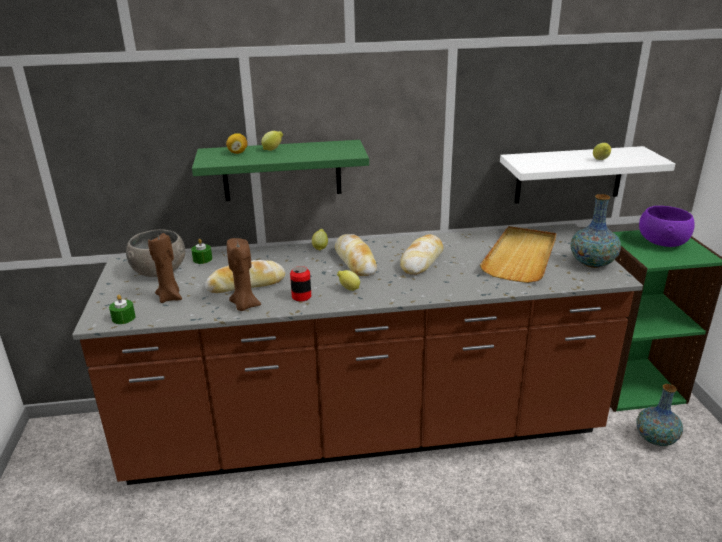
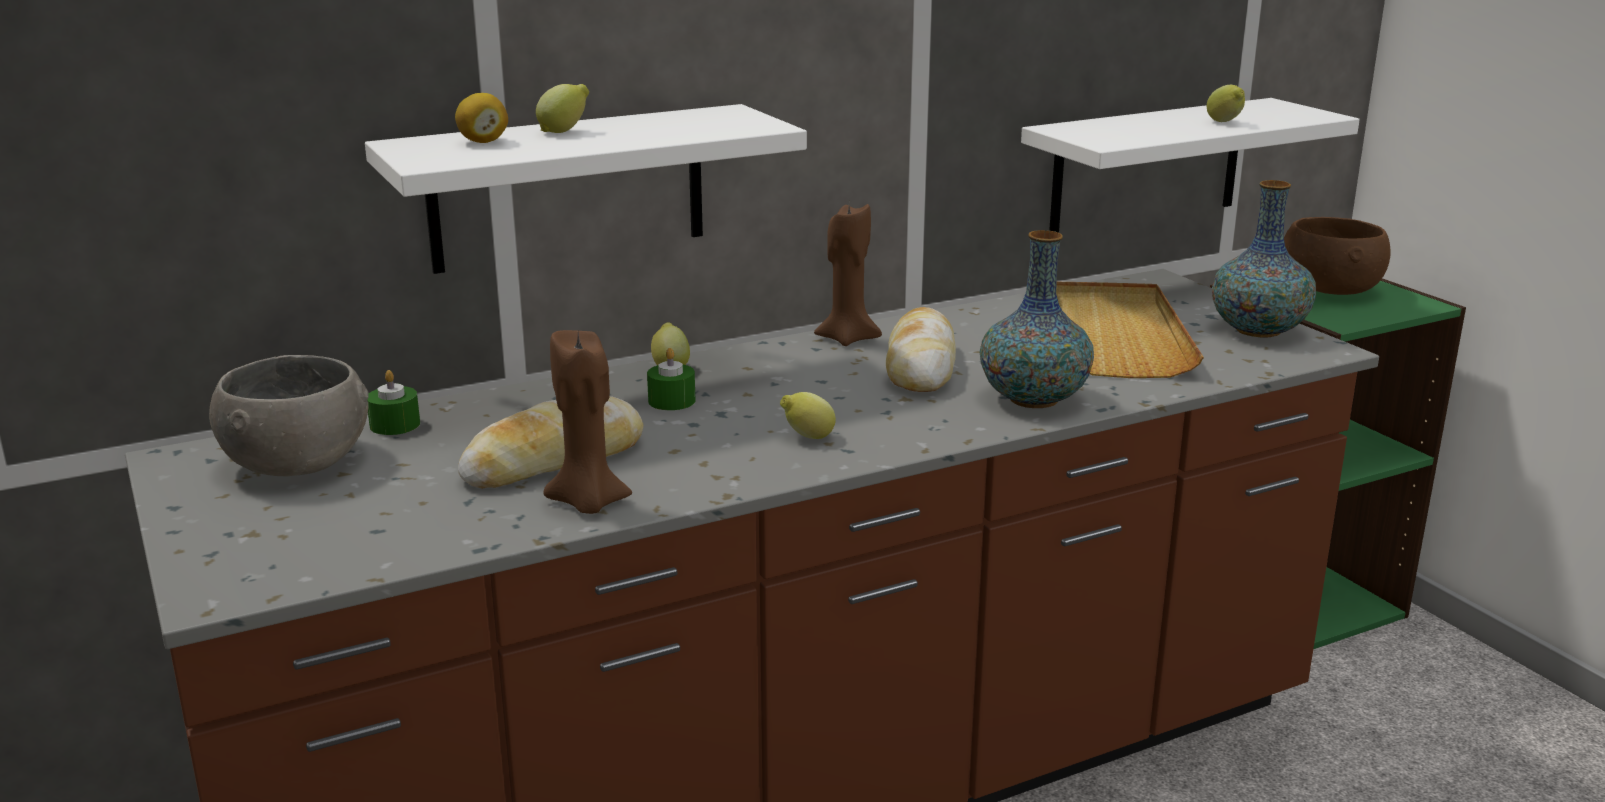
camera: 20 degrees left, 5 degrees down
green candle [109,295,136,324] -> green candle moved to [647,348,696,410]
brown candle [148,233,182,303] -> brown candle moved to [814,204,882,346]
green shelf [192,140,369,201] -> white shelf [365,104,807,274]
can [290,266,311,302] -> none
bread [335,234,377,276] -> none
vase [636,384,683,446] -> vase moved to [980,230,1094,408]
purple bowl [639,206,695,247] -> brown bowl [1284,217,1391,295]

